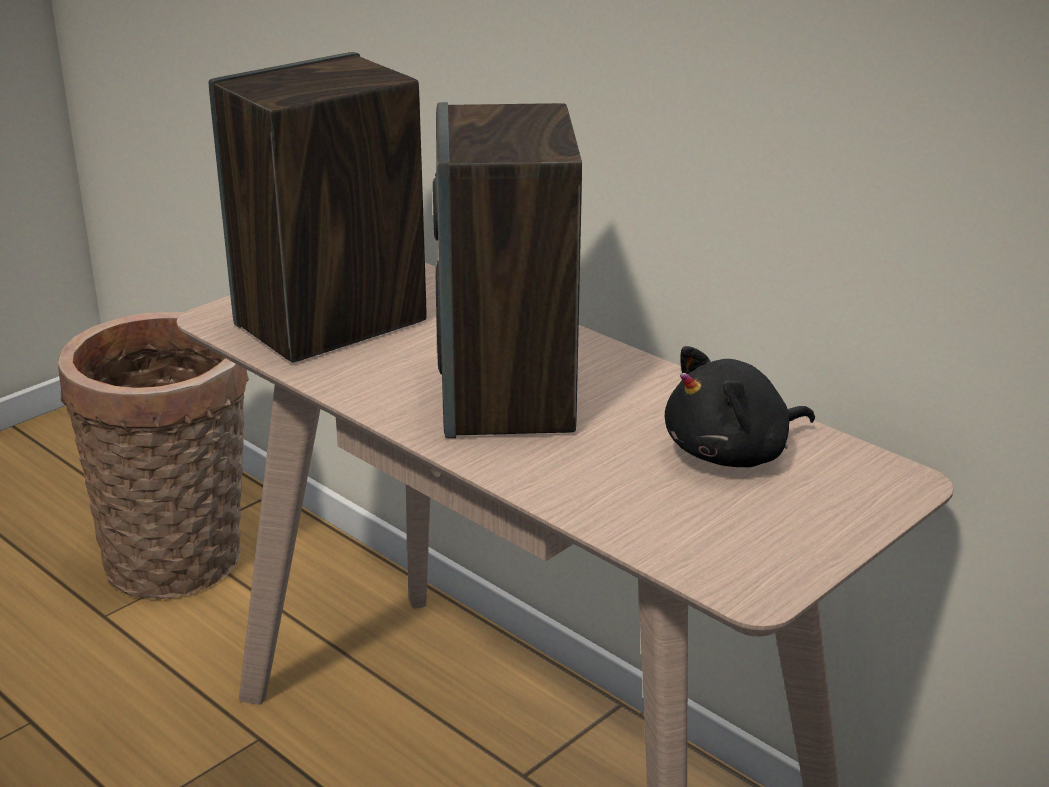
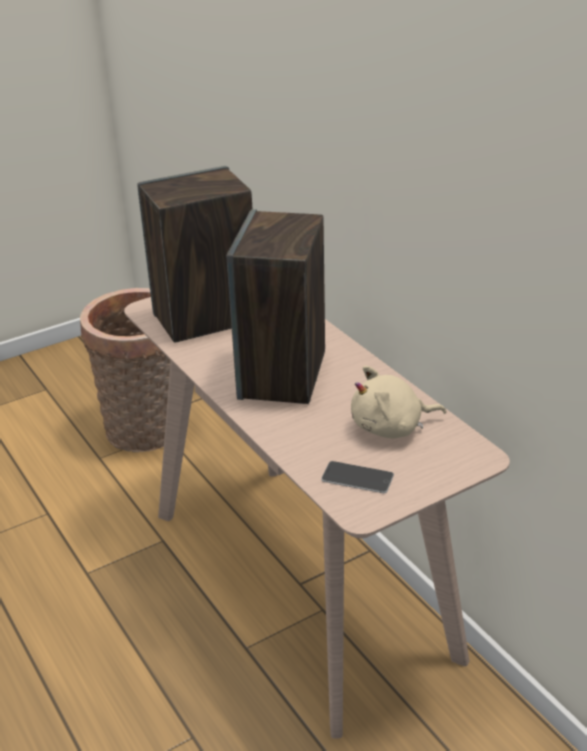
camera: 15 degrees right, 5 degrees up
black plush toy [665,346,815,467] -> beige plush toy [351,366,446,438]
none -> phone [321,461,394,493]

